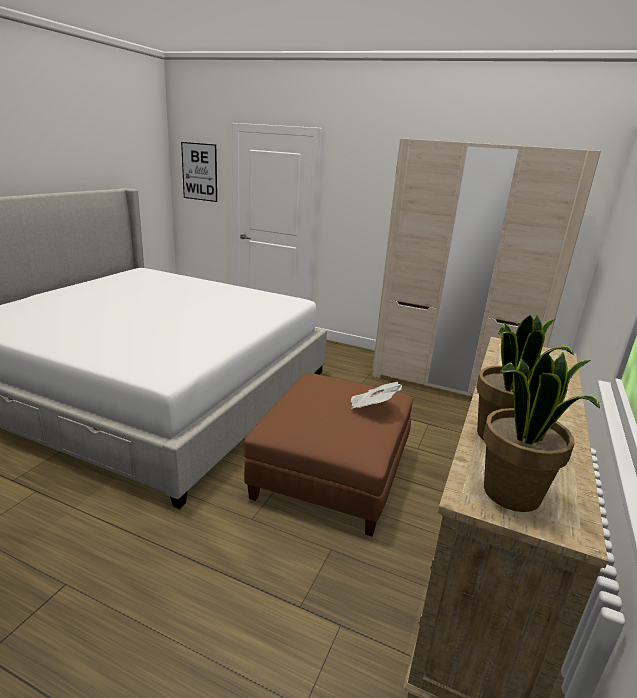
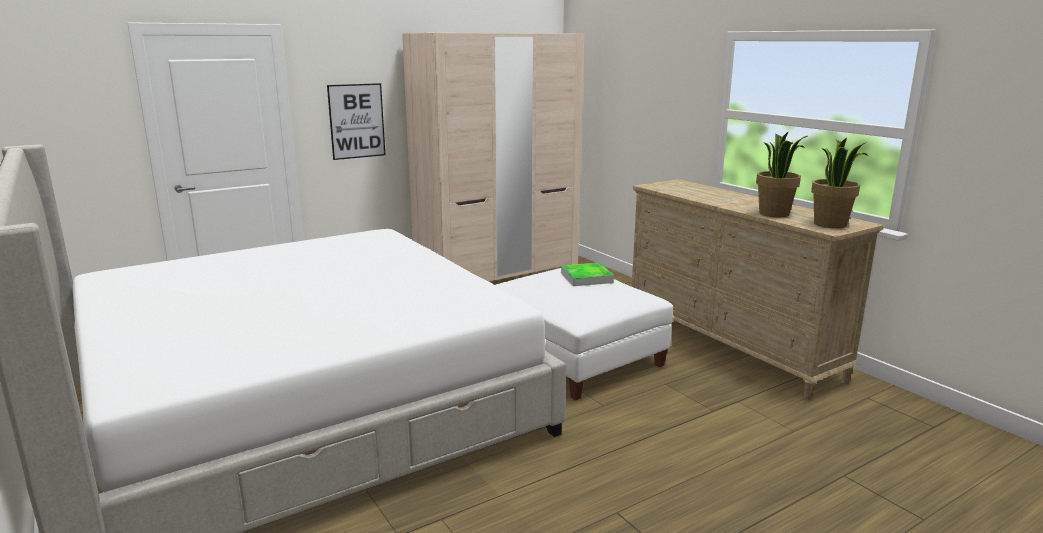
camera: 55 degrees left, 5 degrees down
picture [181,142,217,202] -> picture moved to [327,83,385,160]
brown ottoman [244,373,413,537] -> white ottoman [495,268,673,400]
newspaper [351,382,402,409] -> tray [561,262,614,286]

